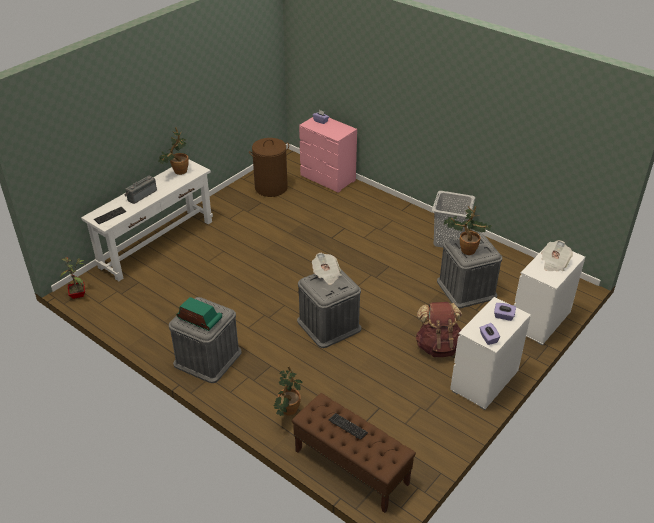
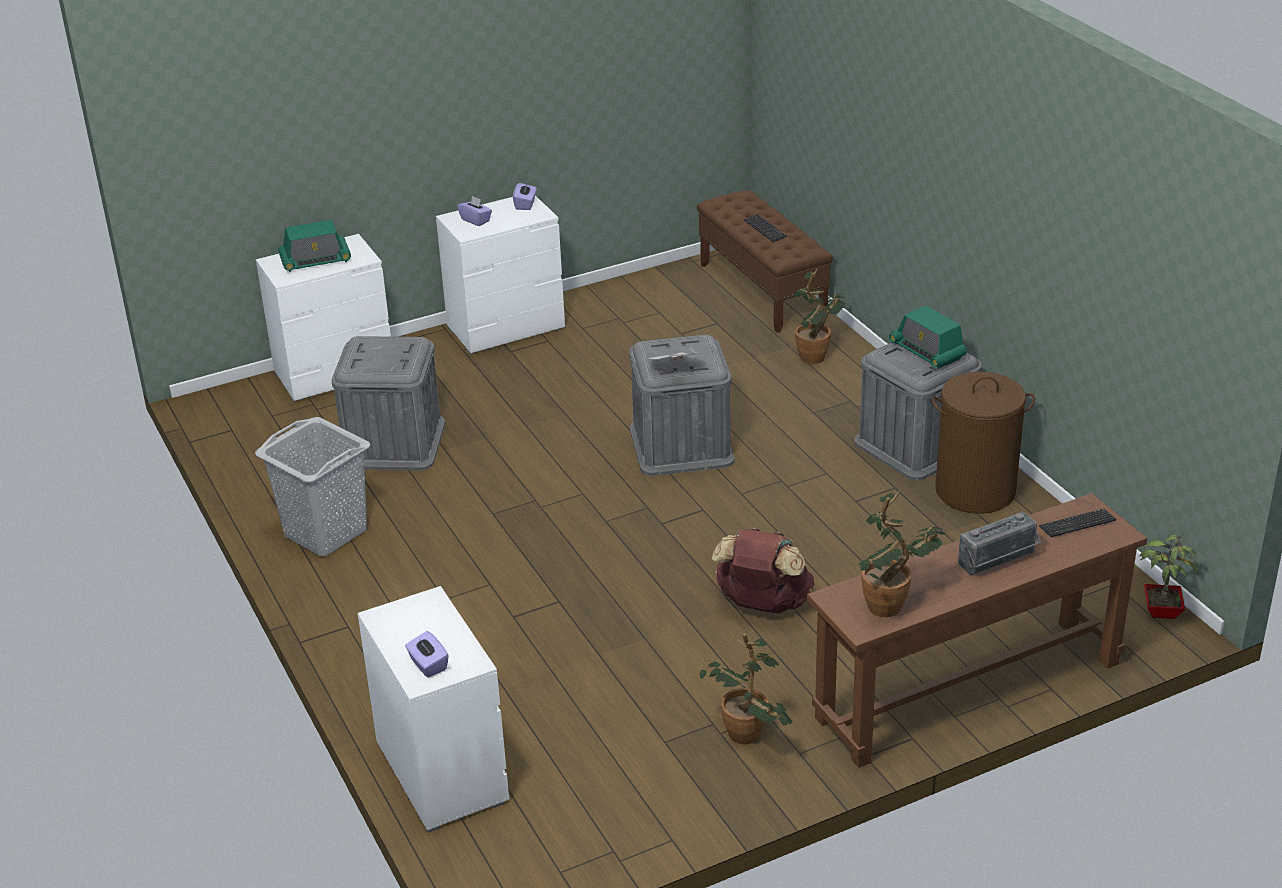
camera: 155 degrees left, 5 degrees down
white console table [81,160,213,281] -> brown console table [807,493,1148,768]
brown laundry basket [249,138,289,197] -> brown laundry basket moved to [932,371,1035,514]
pink dresser [299,117,357,193] -> white dresser [358,586,509,833]
brown backpack [415,302,462,357] -> brown backpack moved to [712,528,814,613]
potted plant [443,206,492,255] -> potted plant moved to [700,633,793,744]
newspaper [541,240,573,271] -> radio [278,220,351,272]

